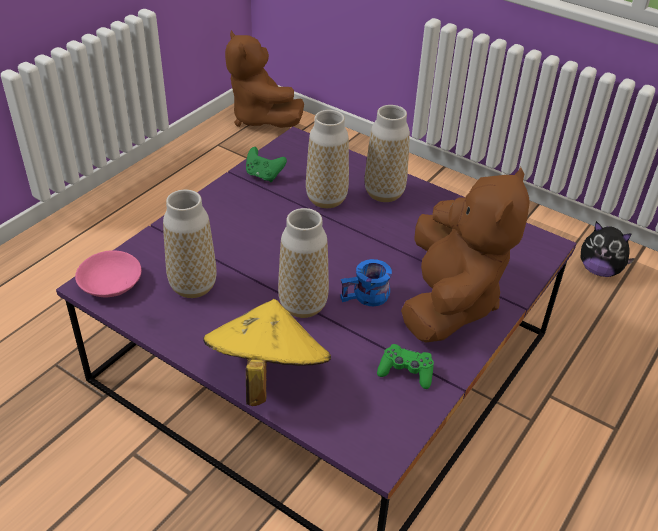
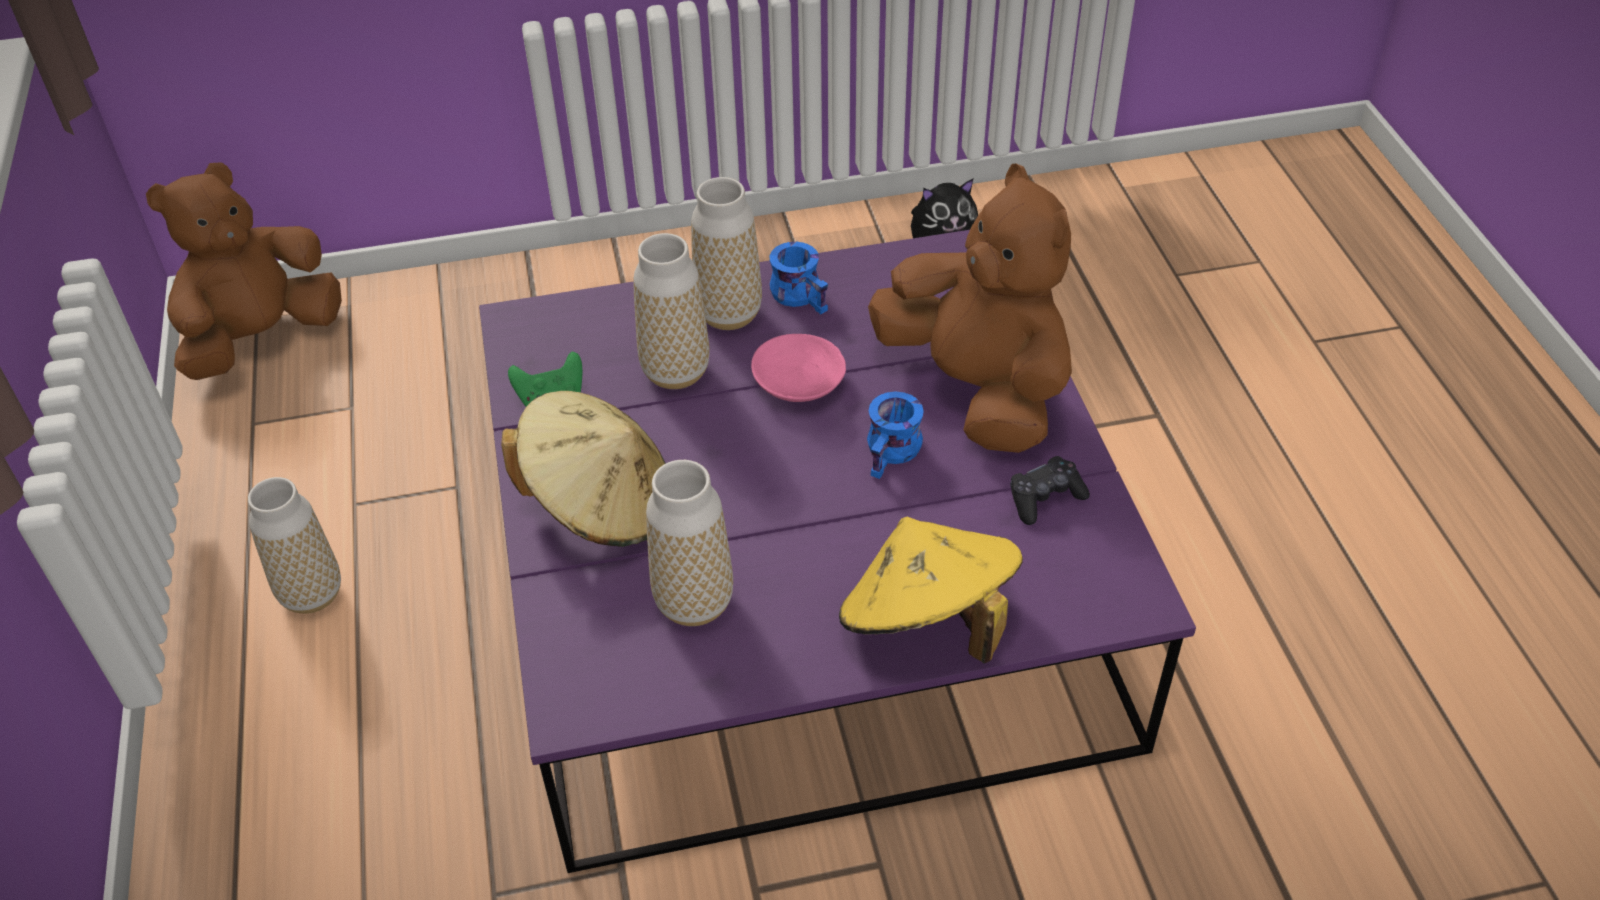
camera: 45 degrees left, 5 degrees up
pink bowl [75,250,141,297] -> pink bowl moved to [751,334,846,402]
brown plush toy [225,30,304,128] -> brown plush toy turned 120 degrees clockwise [146,162,342,380]
vase [278,208,329,318] -> vase moved to [248,477,341,614]
green game controller [377,344,434,389] -> black game controller [1010,456,1090,525]
none -> beige hat [501,391,666,547]
none -> blue mug [770,242,828,314]

